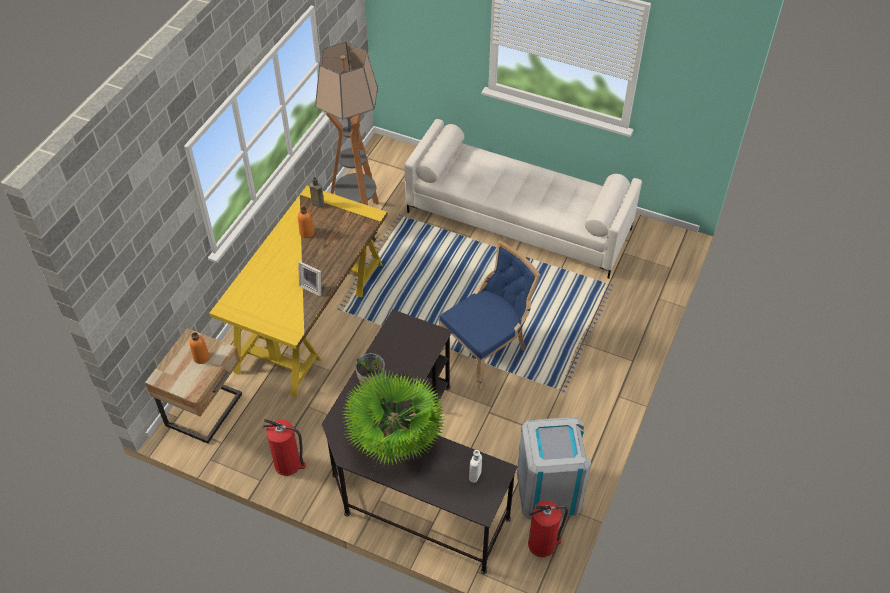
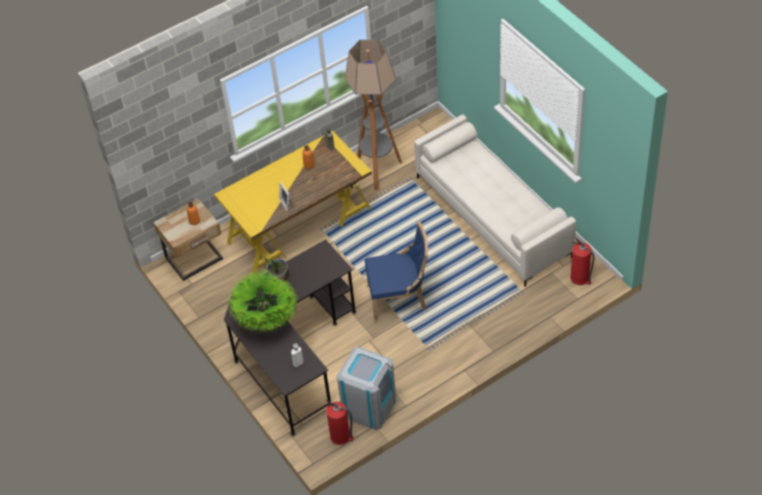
camera: 35 degrees right, 0 degrees up
fire extinguisher [263,419,305,476] -> fire extinguisher moved to [570,237,595,285]

